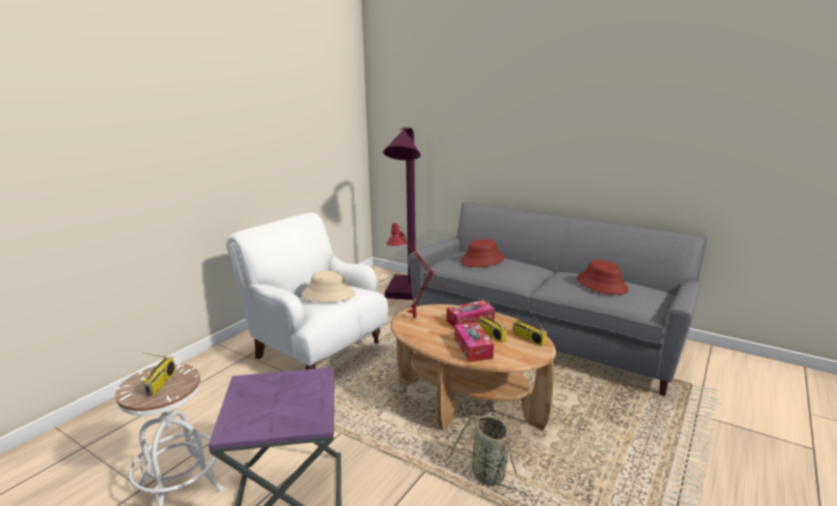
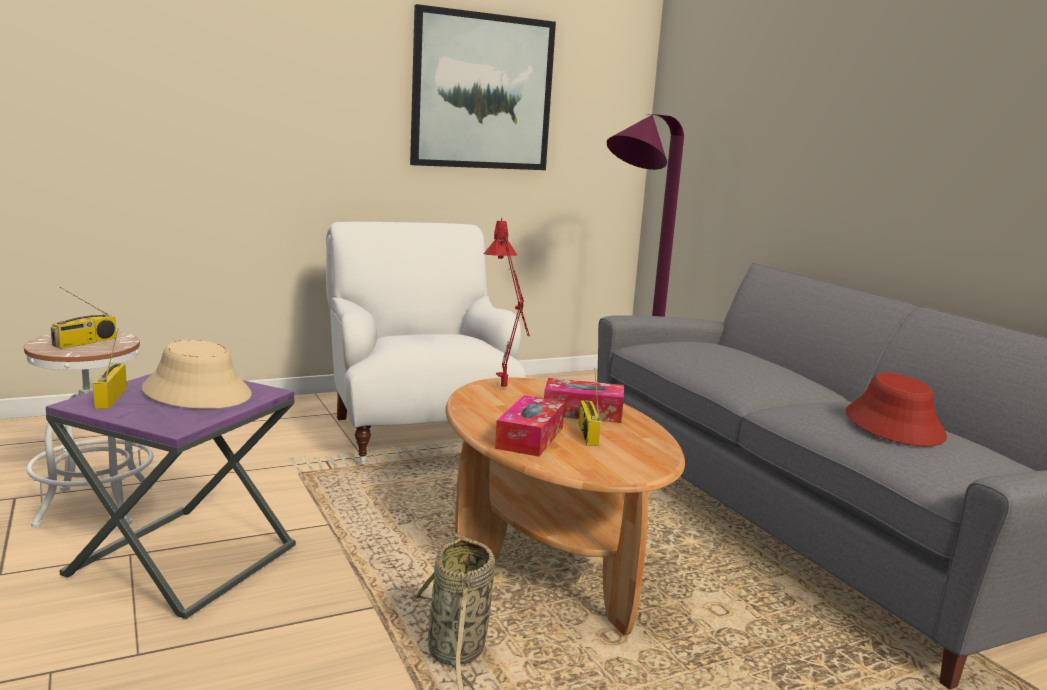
camera: 30 degrees right, 5 degrees down
beige hat [301,271,355,303] -> beige hat moved to [142,340,252,409]
red hat [460,239,505,267] -> none
radio [513,303,547,346] -> radio moved to [93,328,127,409]
none -> picture [410,4,556,170]

